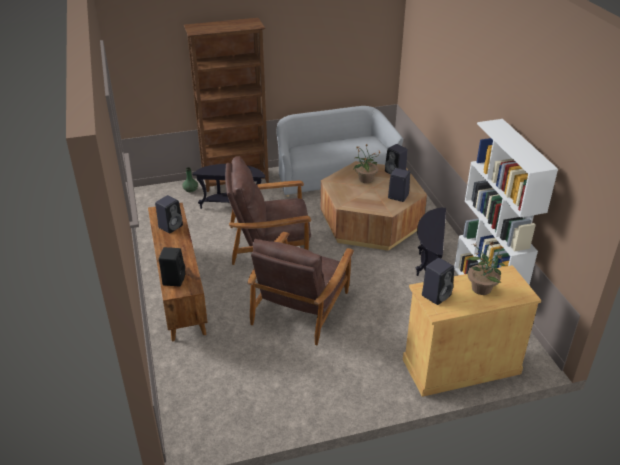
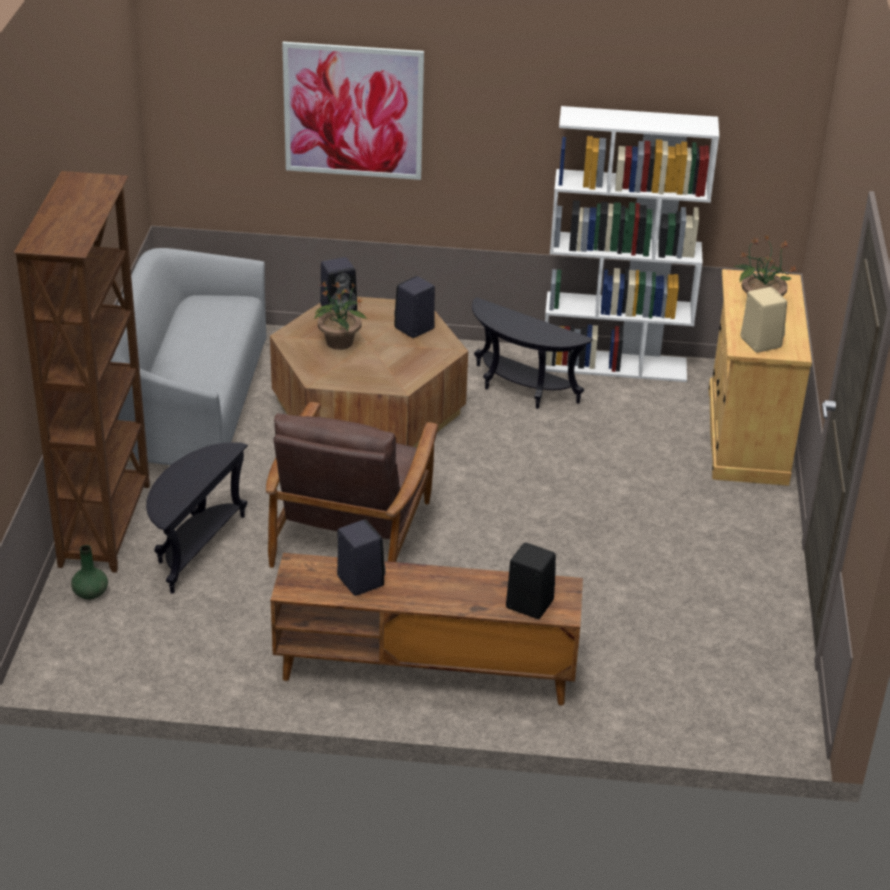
camera: 70 degrees left, 0 degrees up
brown armchair [247,232,354,345] -> none
black speaker [422,258,454,305] -> beige speaker [740,287,787,353]
none -> picture [282,42,424,180]

